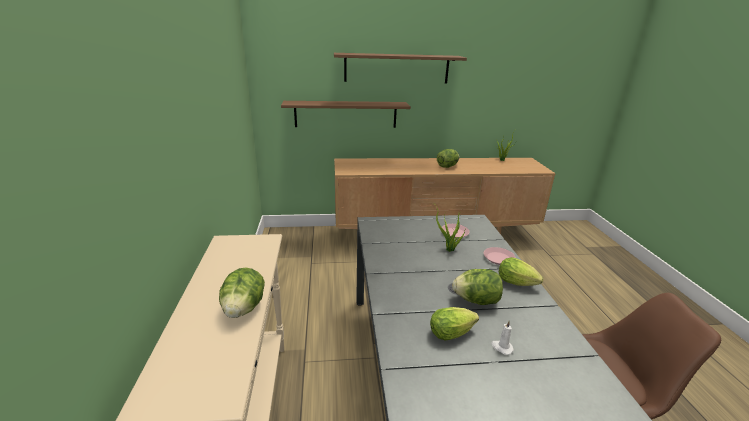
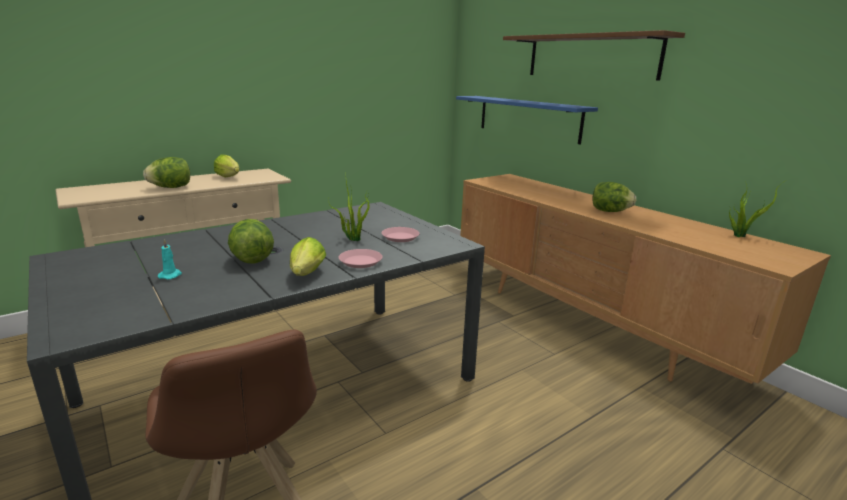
camera: 60 degrees right, 5 degrees down
brown shelf [281,101,411,128] -> blue shelf [456,96,598,144]
lettuce [430,307,479,340] -> lettuce moved to [214,155,240,177]
white candle [491,321,514,355] -> turquoise candle [158,239,182,279]

